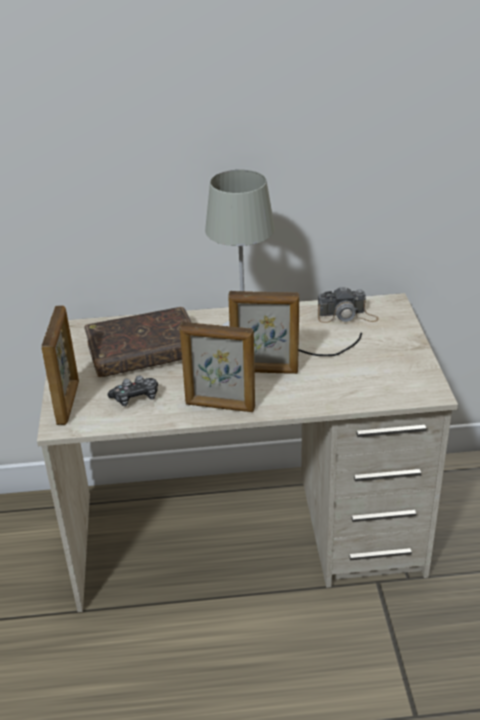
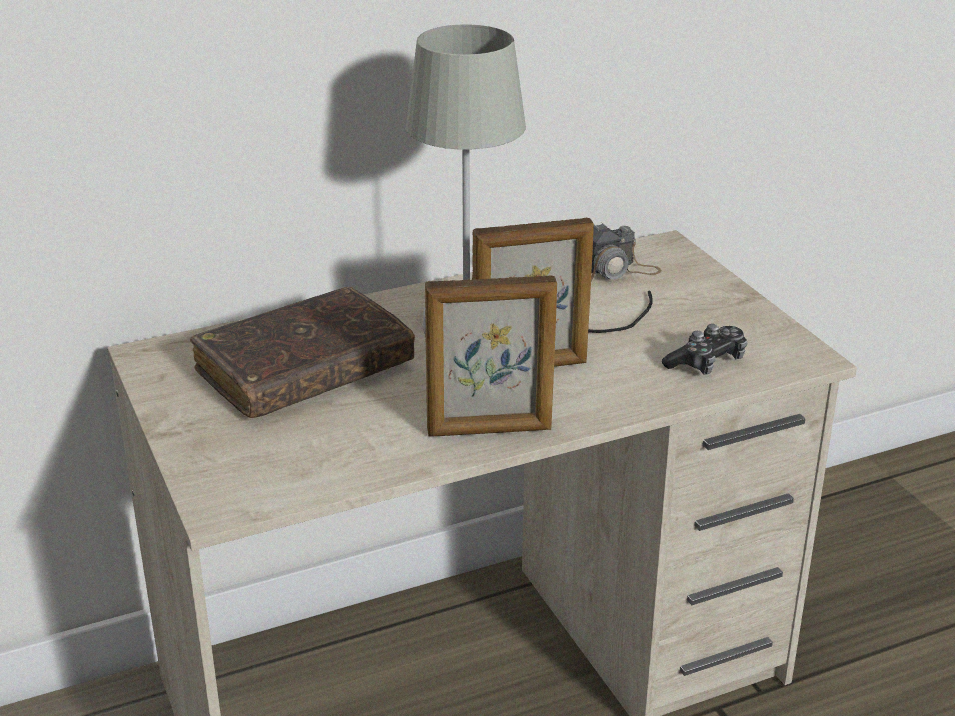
camera: 20 degrees left, 5 degrees down
picture frame [41,305,79,425] -> none
game controller [107,376,158,406] -> game controller moved to [662,324,748,375]

